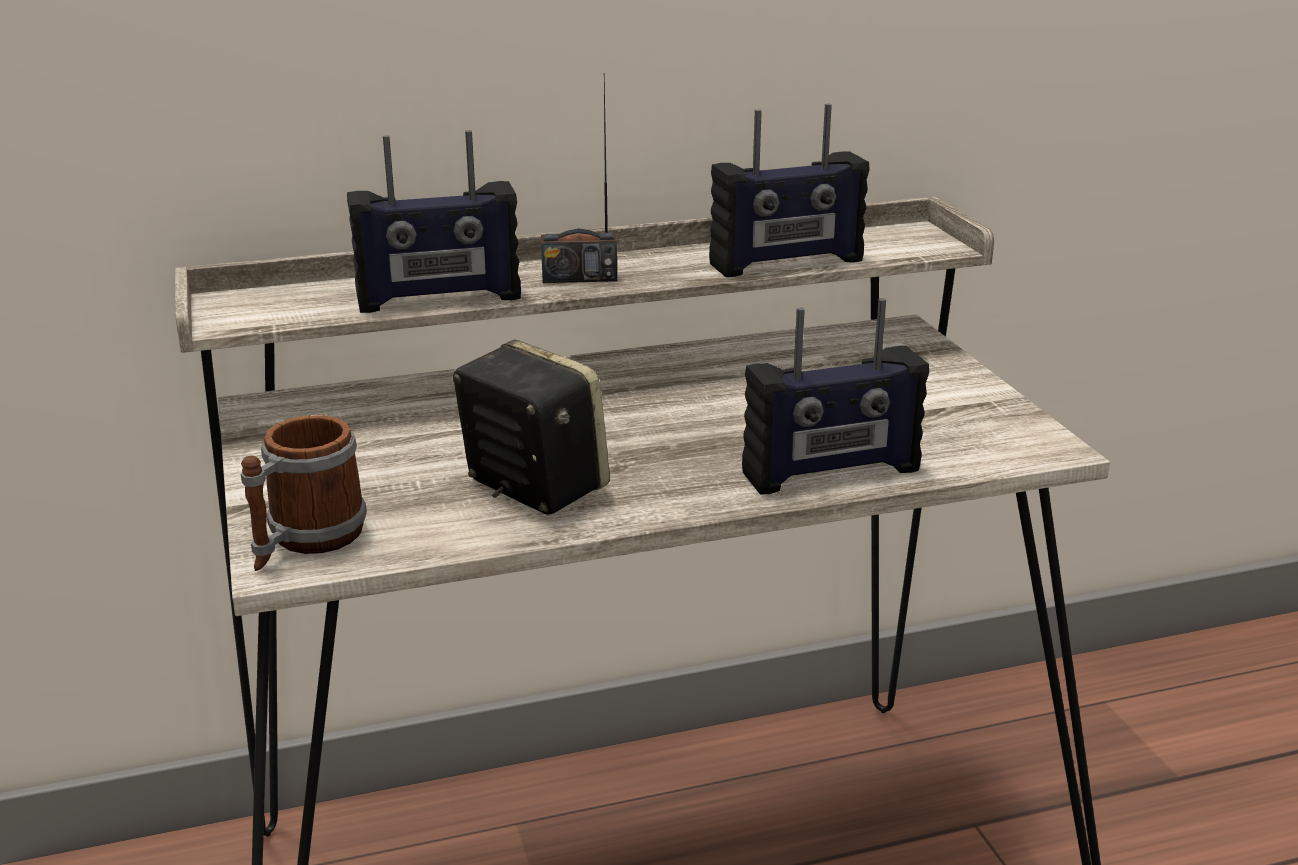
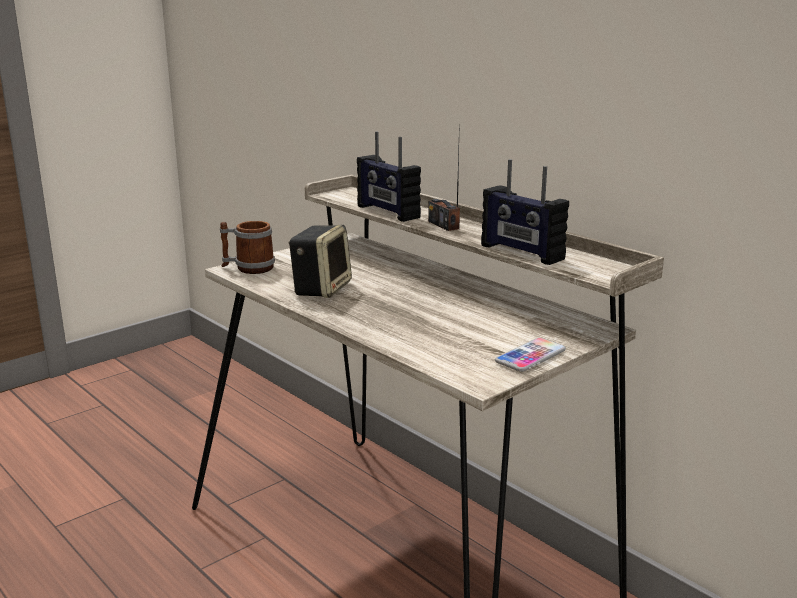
camera: 65 degrees right, 5 degrees down
radio [742,298,929,495] -> none
none -> phone [495,338,566,372]

